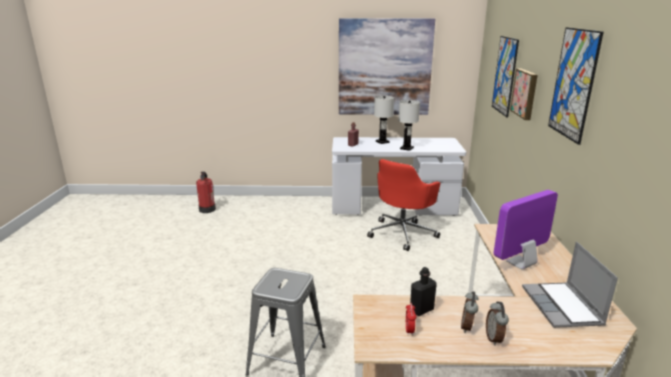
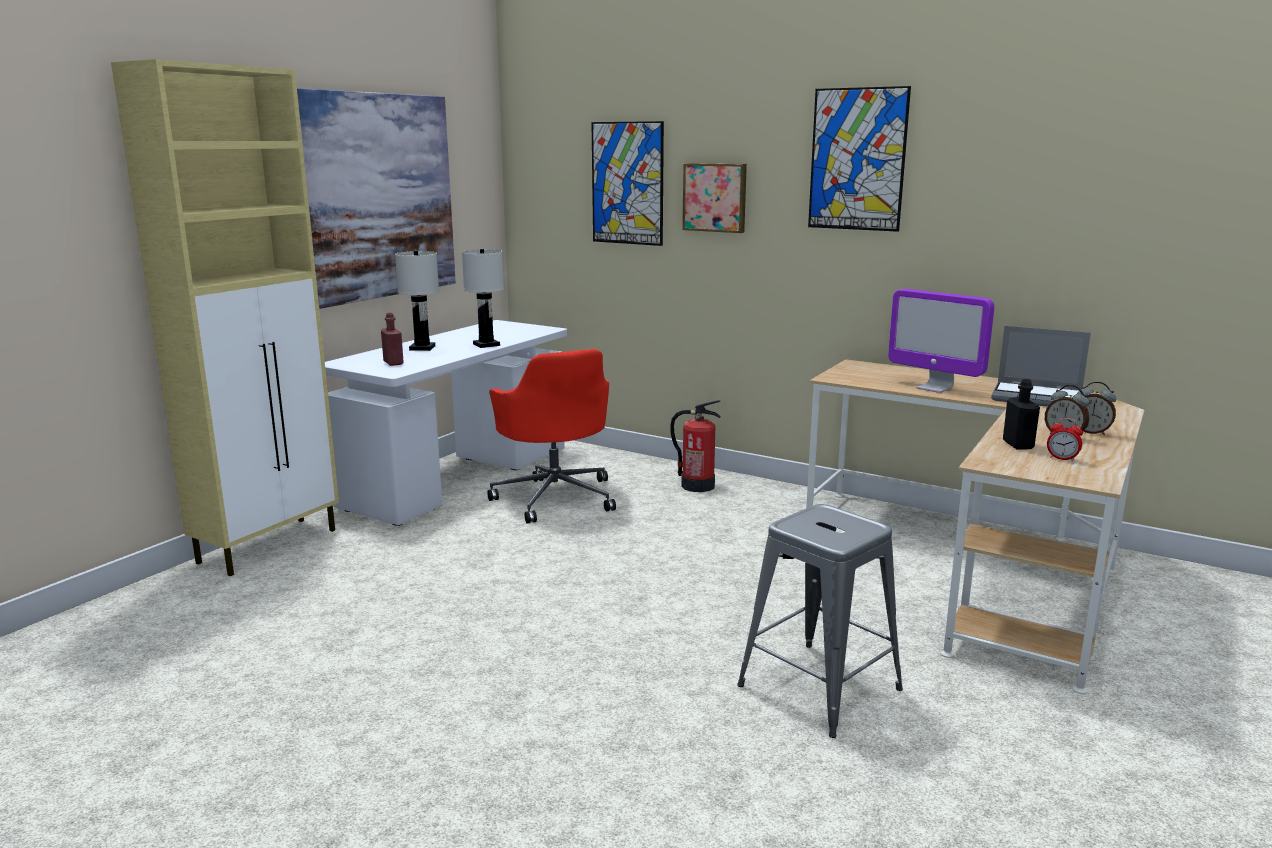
camera: 60 degrees left, 5 degrees down
fire extinguisher [196,172,216,213] -> fire extinguisher moved to [670,400,721,492]
monitor [494,190,558,269] -> monitor turned 45 degrees counterclockwise [888,289,994,393]
none -> beige cabinet [111,59,339,576]

